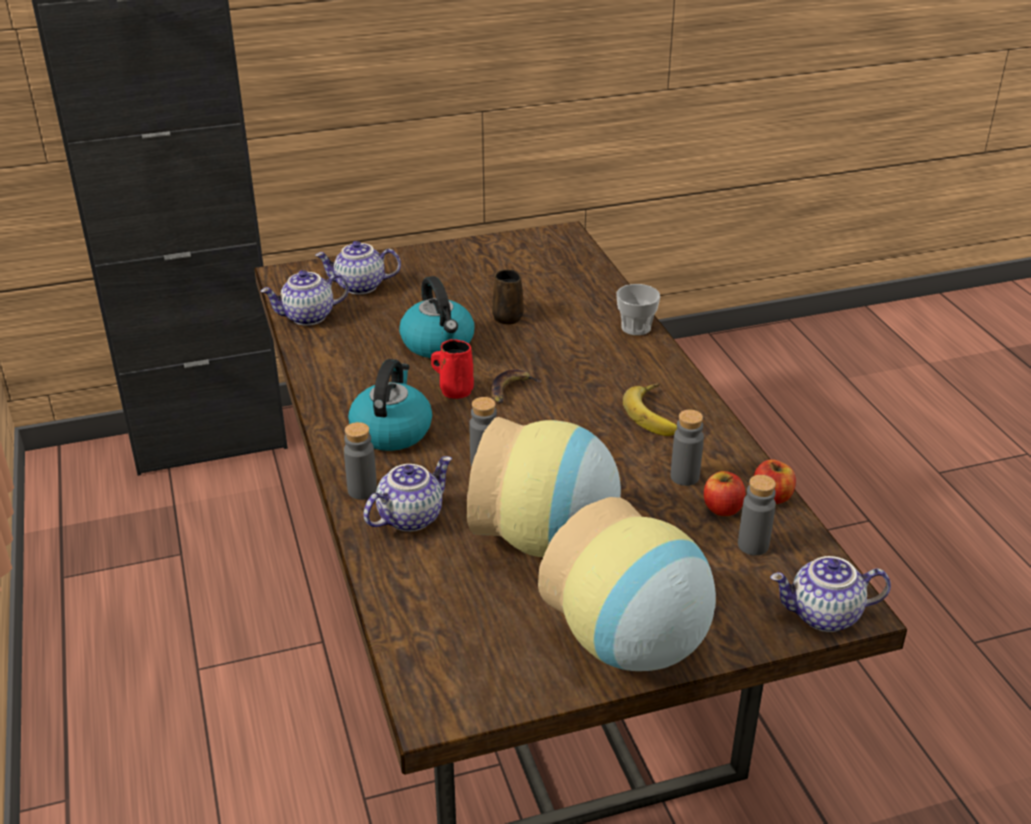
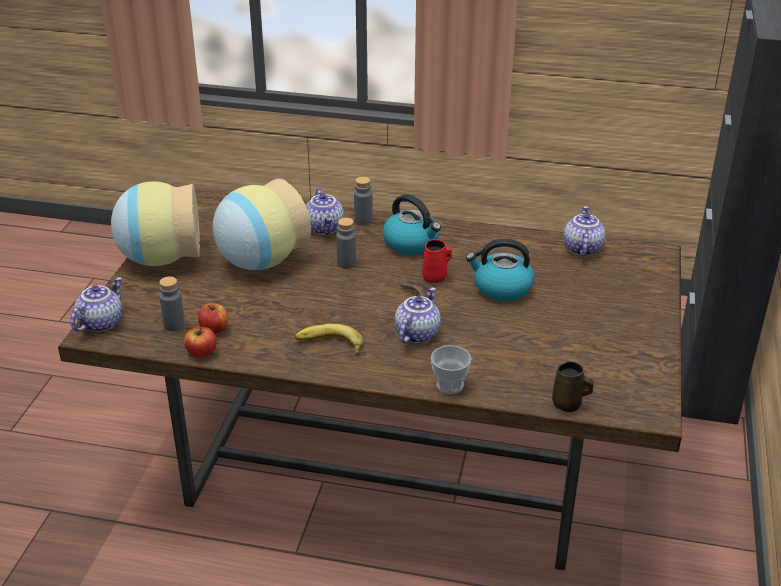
camera: 120 degrees right, 0 degrees up
teapot [315,241,401,294] -> teapot moved to [395,287,441,343]
brown mug [492,269,524,325] -> brown mug moved to [552,361,594,412]
grey bottle [671,409,704,486] -> none

